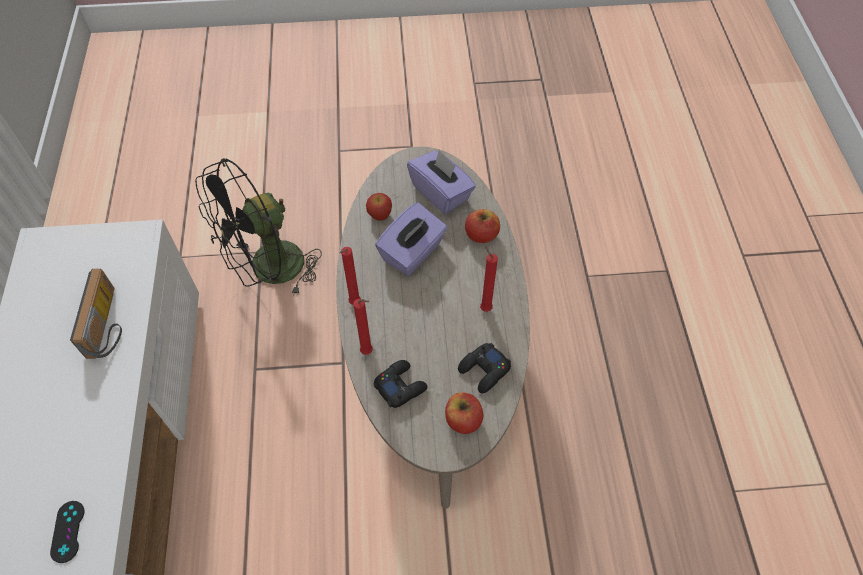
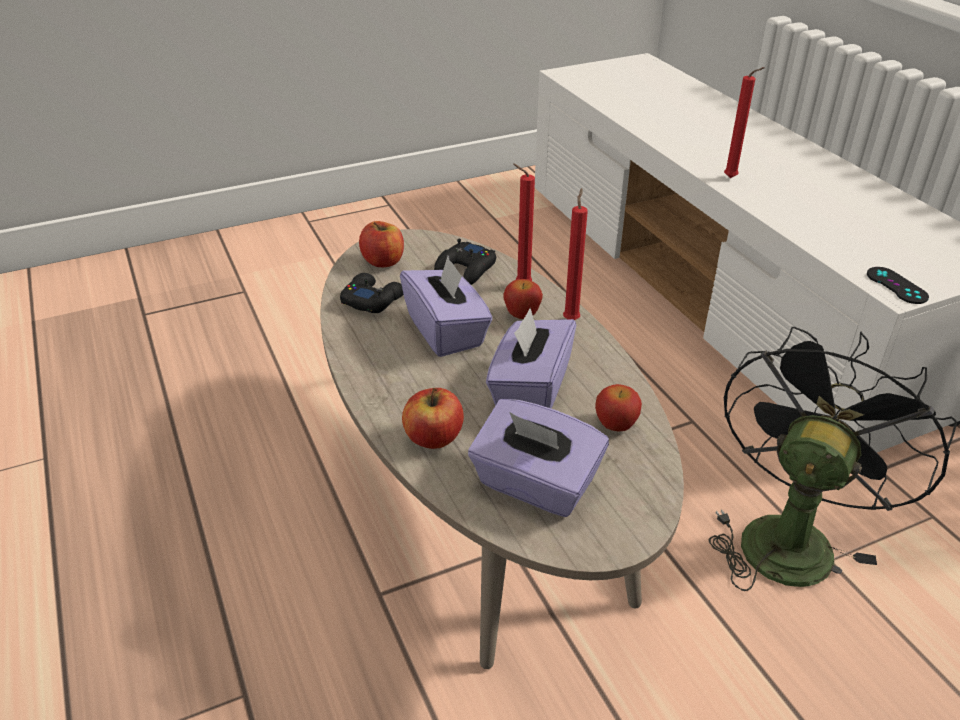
camera: 160 degrees right, 20 degrees down
black game controller [50,501,85,563] -> black game controller moved to [867,267,929,304]
radio [70,269,122,359] -> none
red candle [480,245,498,312] -> red candle moved to [724,67,765,178]
none -> purple tissue box [400,256,493,357]
none -> apple [503,279,543,319]

